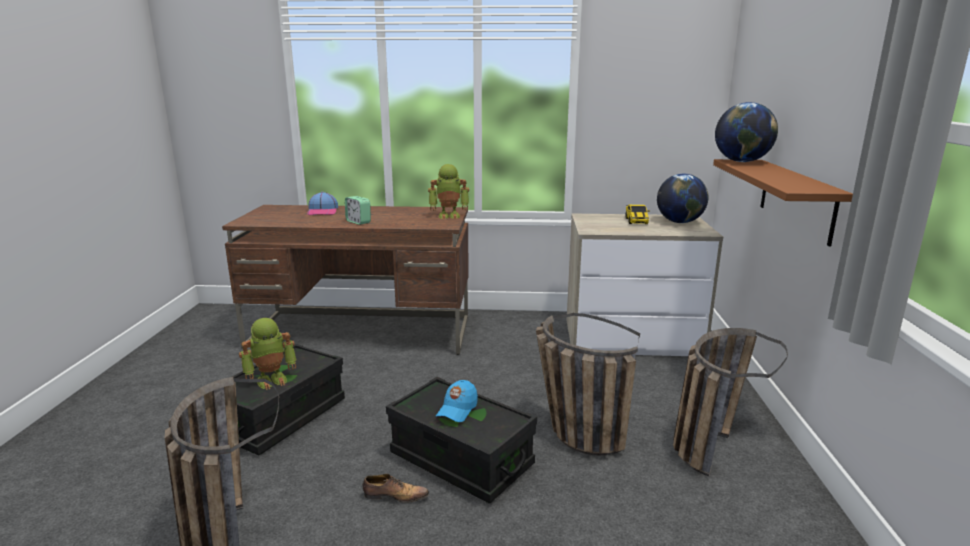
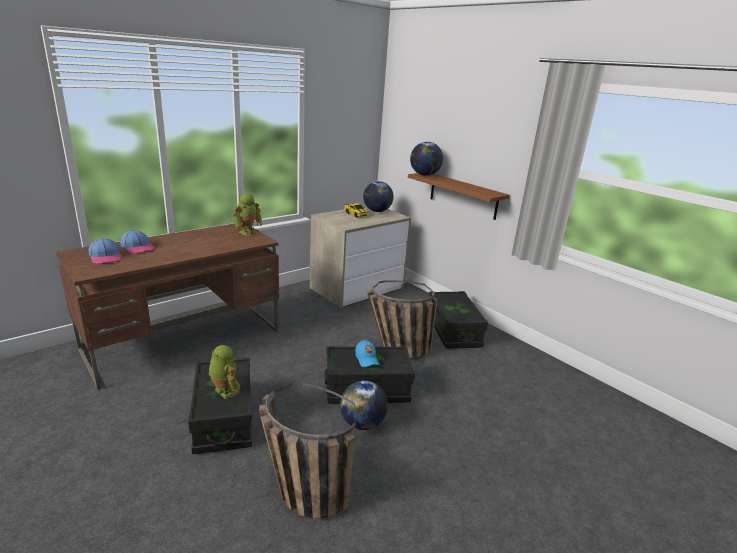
camera: 45 degrees left, 5 degrees up
toy robot [239,318,296,390] -> toy robot turned 60 degrees counterclockwise [209,345,241,400]
alarm clock [345,196,371,225] -> none
shoe [363,474,429,503] -> globe [340,380,388,430]
basket [673,328,788,477] -> black storage box [429,291,488,349]
none -> cap [88,238,122,264]

